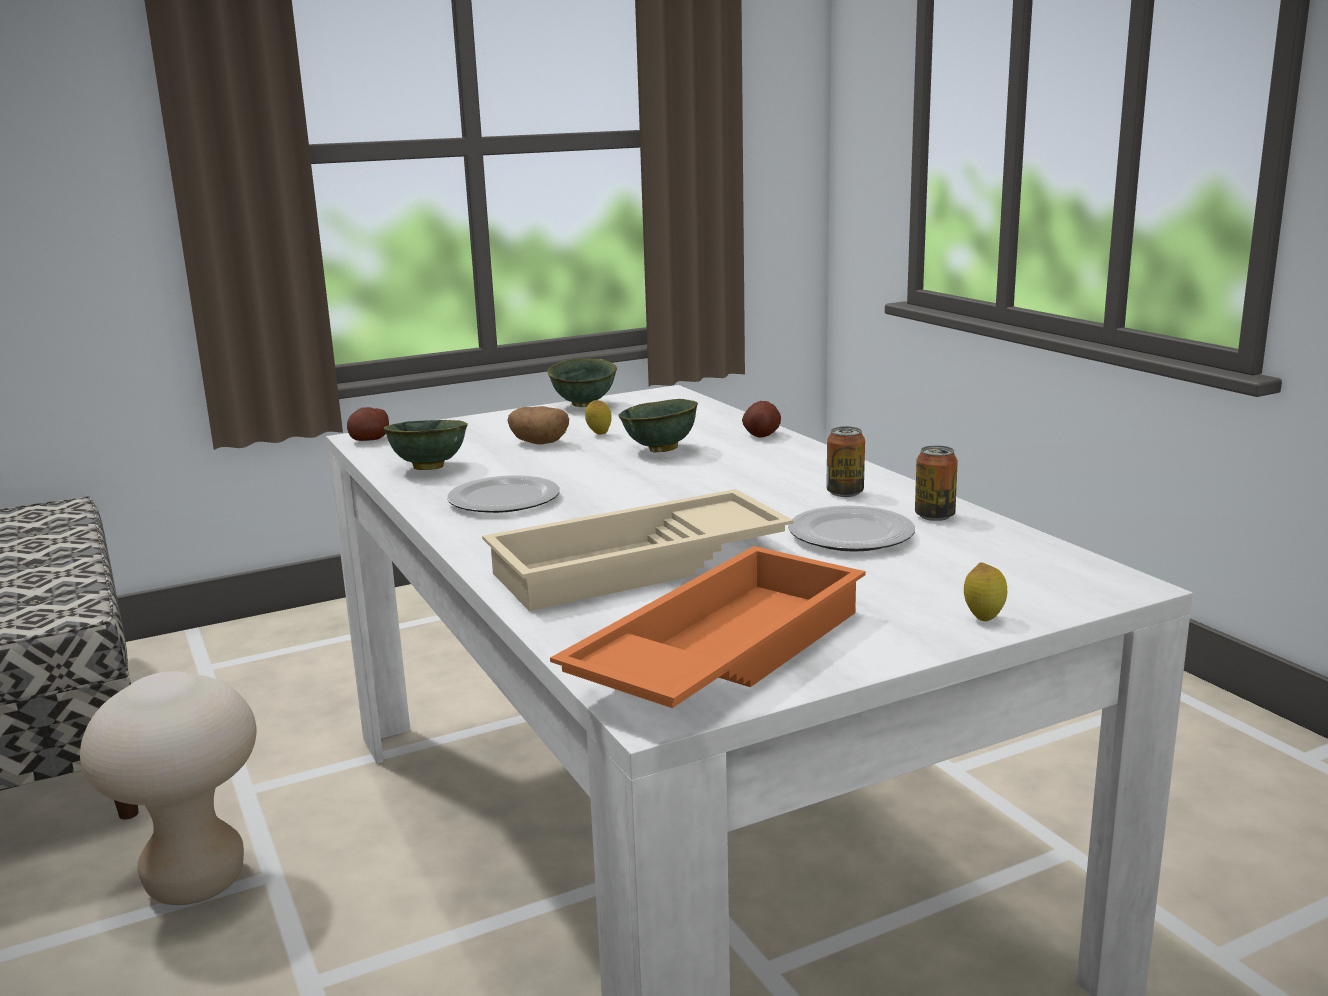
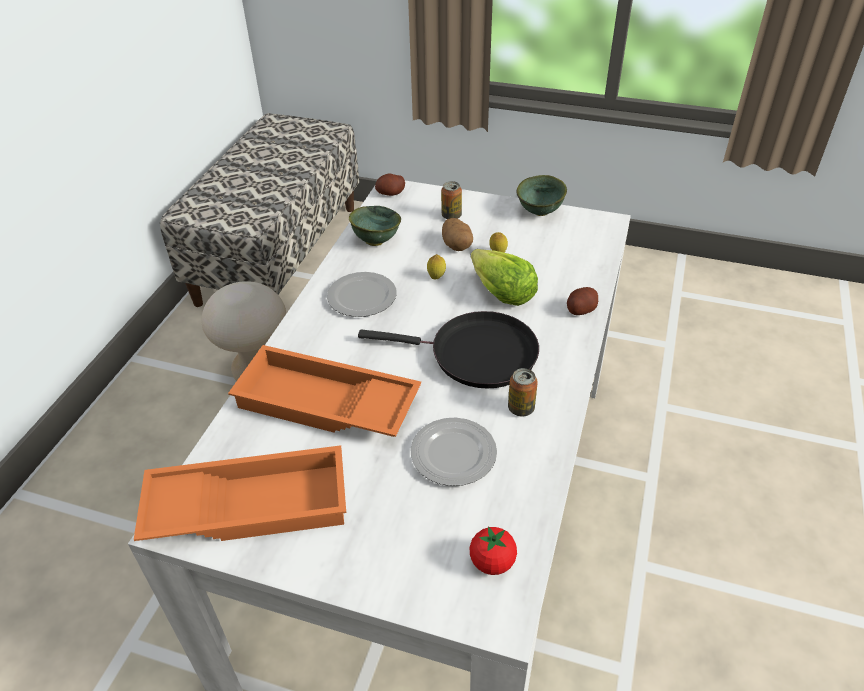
camera: 45 degrees right, 25 degrees up
beige tray [482,489,793,611] -> orange tray [228,345,421,437]
green bowl [618,399,698,452] -> lettuce [471,249,538,306]
can [915,446,958,521] -> can moved to [441,181,462,219]
lemon [964,562,1007,621] -> lemon moved to [427,254,446,279]
none -> black frying pan [358,311,539,388]
none -> tomato [470,526,517,575]

